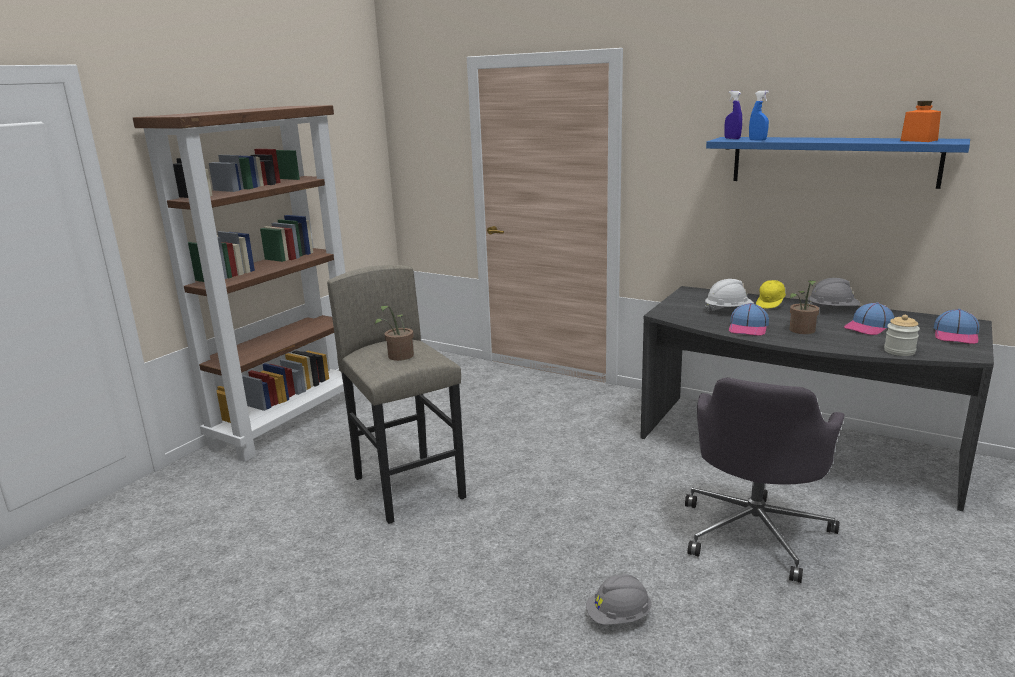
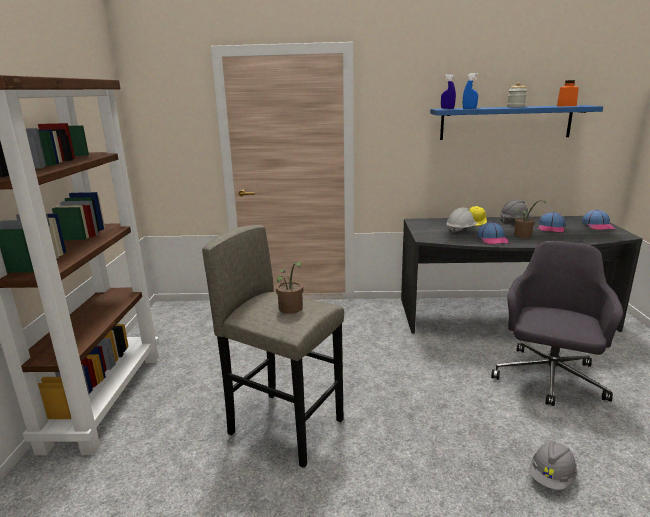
camera: 30 degrees left, 0 degrees up
grey office chair [685,377,845,583] -> grey office chair turned 150 degrees counterclockwise [491,241,623,406]
jar [884,315,920,356] -> jar moved to [507,82,527,107]

